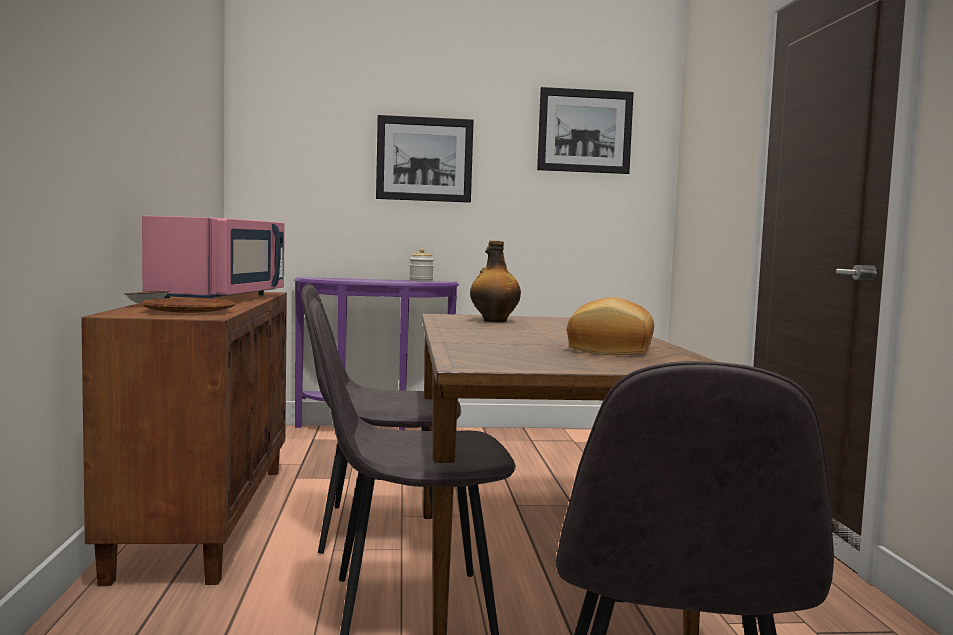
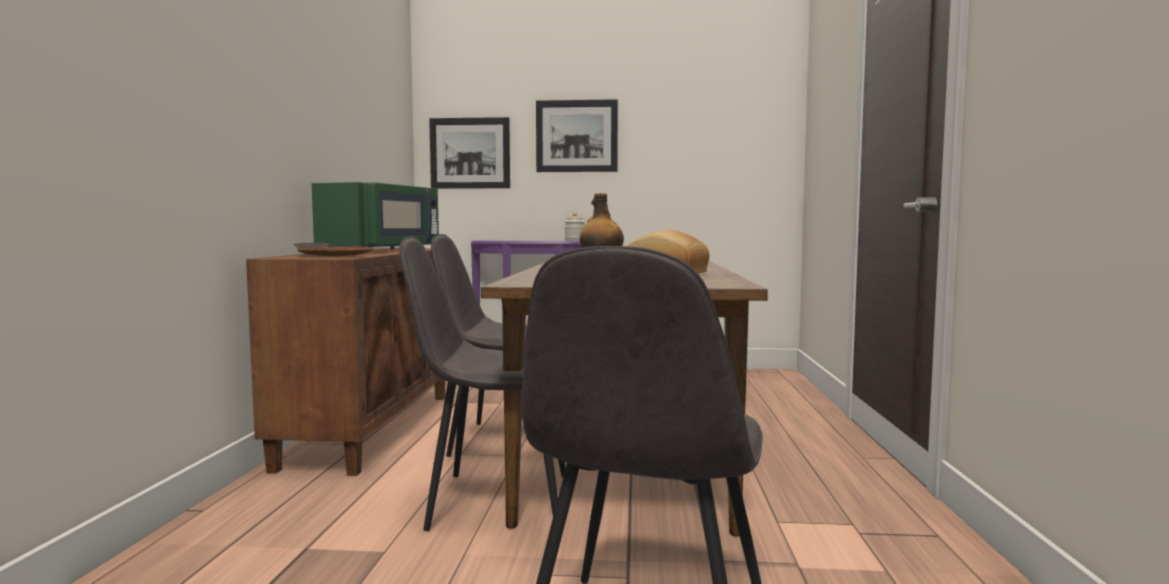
camera: 10 degrees right, 0 degrees up
pink microwave [142,216,285,299] -> green microwave [312,182,439,253]
picture [537,87,634,174] -> picture moved to [429,117,510,189]

